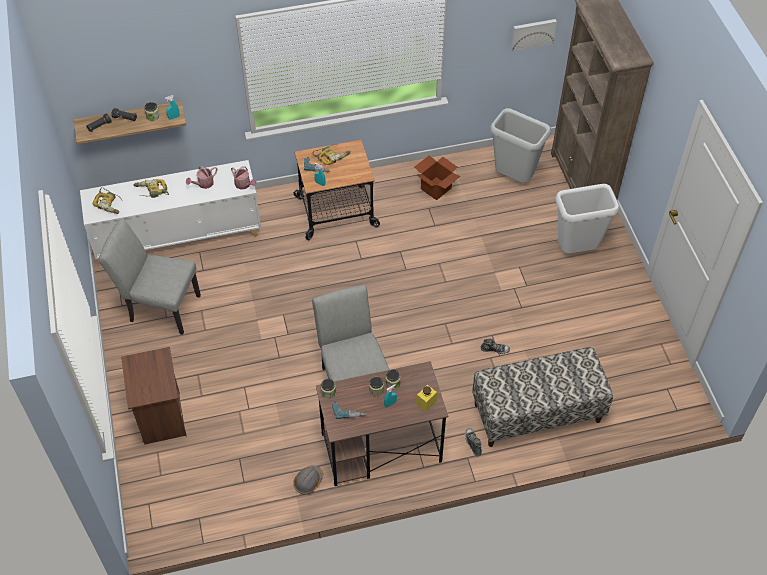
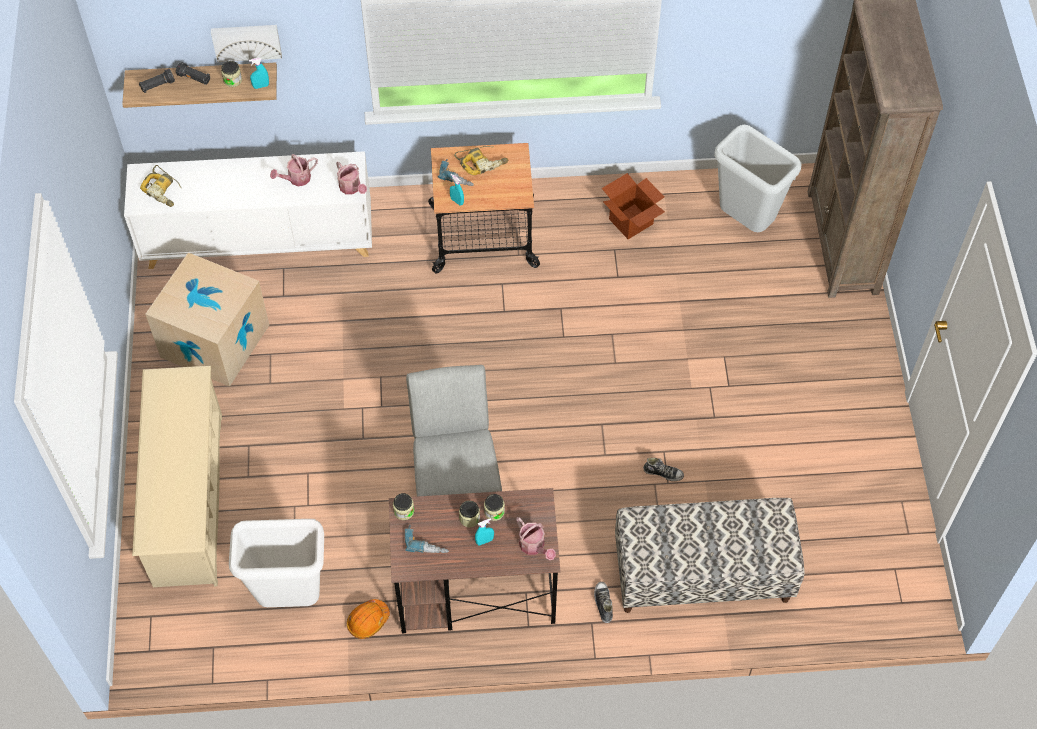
camera: 10 degrees right, 5 degrees up
grey chair [98,219,201,335] -> cardboard box [145,252,269,387]
brown nightstand [121,347,187,444] -> beige shoe rack [132,366,222,587]
power drill [134,179,169,198] -> none
grey hard hat [293,465,323,494] -> orange hard hat [347,599,390,639]
yellow jar [416,385,437,412] -> watering can [516,517,556,560]
picture [511,19,557,51] -> picture moved to [211,25,282,62]
white trash can [556,184,620,253] -> white trash can moved to [229,519,324,607]

